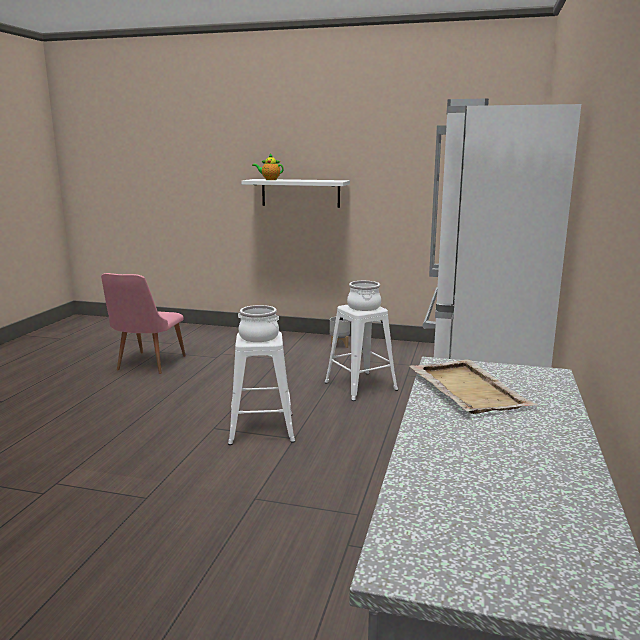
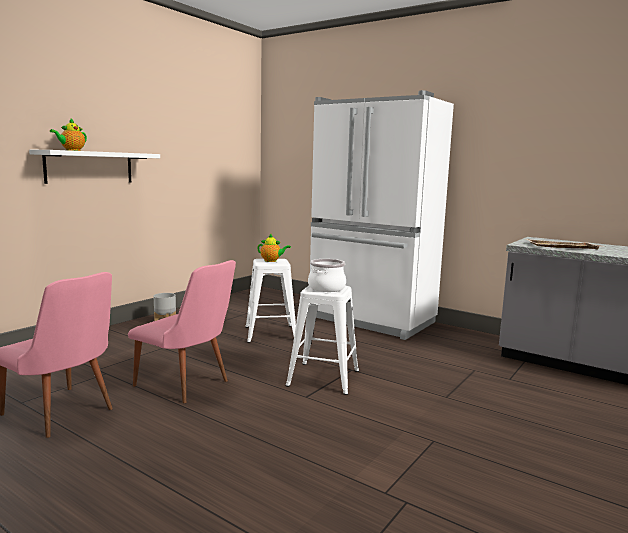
camera: 70 degrees left, 5 degrees down
cooking pot [347,281,381,311] -> teapot [257,234,291,262]
none -> pink chair [128,260,236,403]

